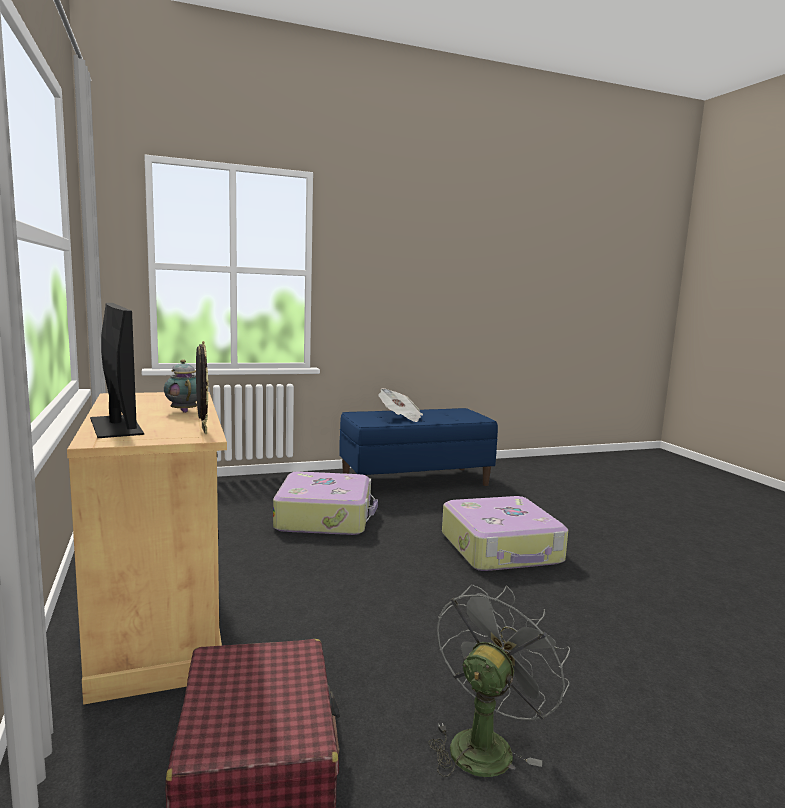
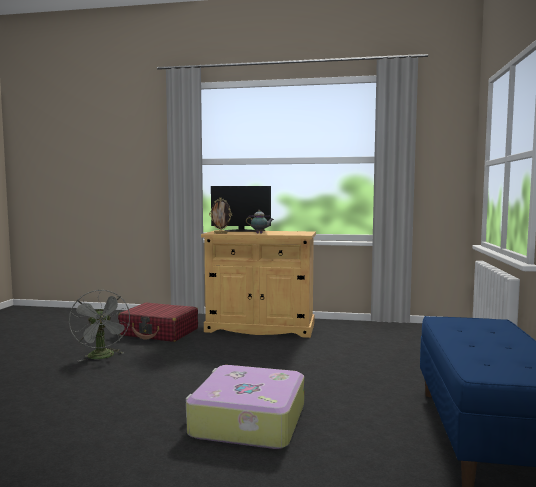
camera: 120 degrees right, 5 degrees down
suitcase [273,471,378,535] -> none
newspaper [378,388,423,422] -> none

